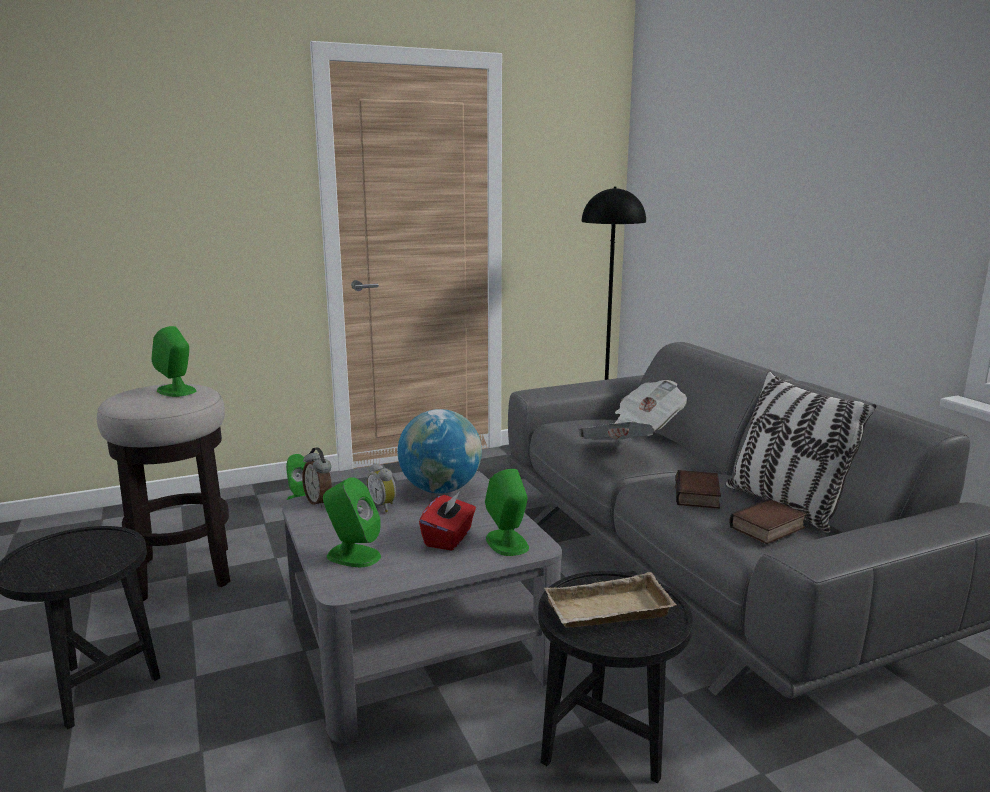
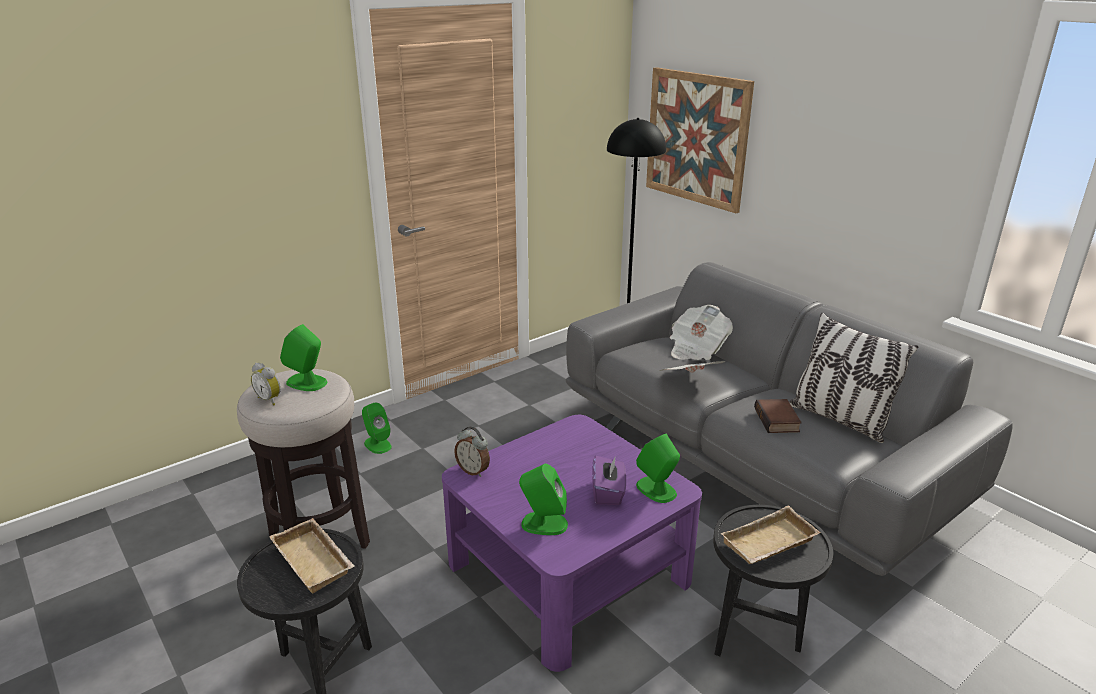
camera: 15 degrees left, 10 degrees up
grey coffee table [282,471,562,743] -> purple coffee table [442,415,702,672]
alarm clock [367,463,396,512] -> alarm clock moved to [251,363,281,406]
globe [398,409,482,494] -> none
red tissue box [419,491,476,551] -> purple tissue box [592,455,626,505]
book [729,499,807,544] -> none
none -> beige tray [269,518,355,594]
none -> picture [646,67,754,213]

